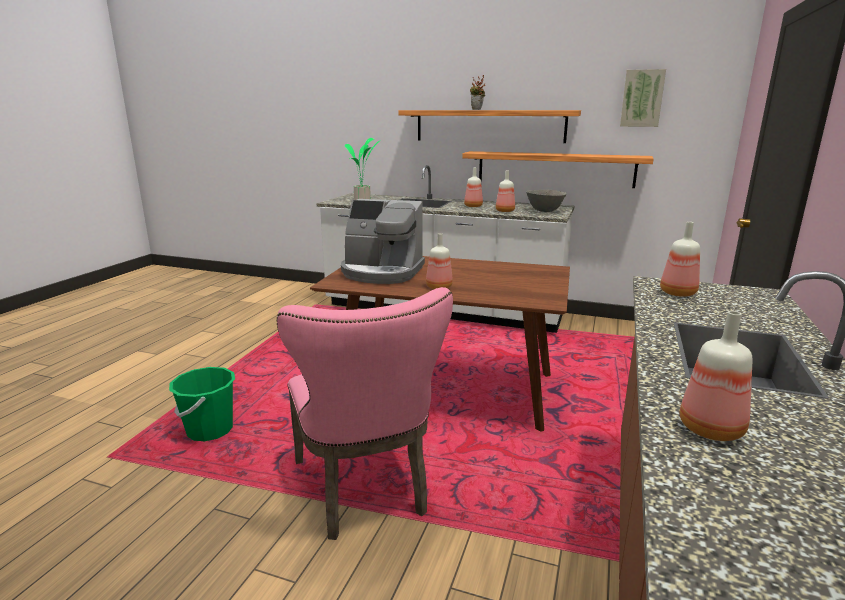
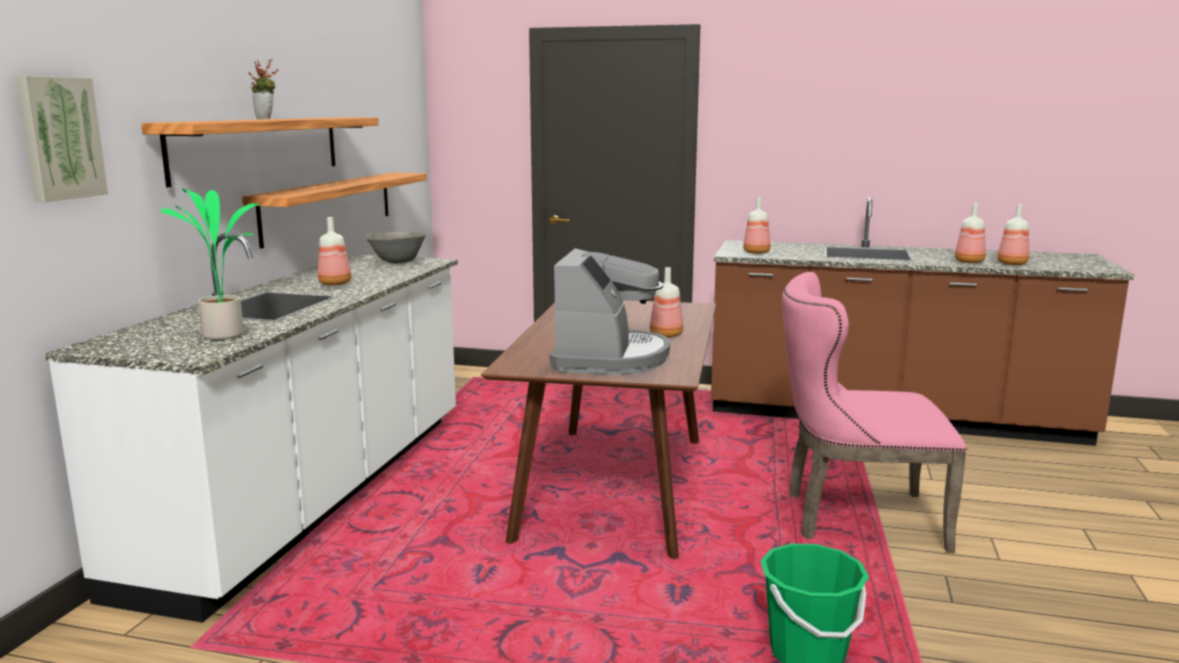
camera: 95 degrees left, 5 degrees down
pink chair [277,287,453,540] -> pink chair turned 150 degrees counterclockwise [782,272,967,553]
bottle [496,170,515,212] -> bottle moved to [997,204,1029,265]
picture [620,69,666,127] -> picture moved to [16,76,108,202]

